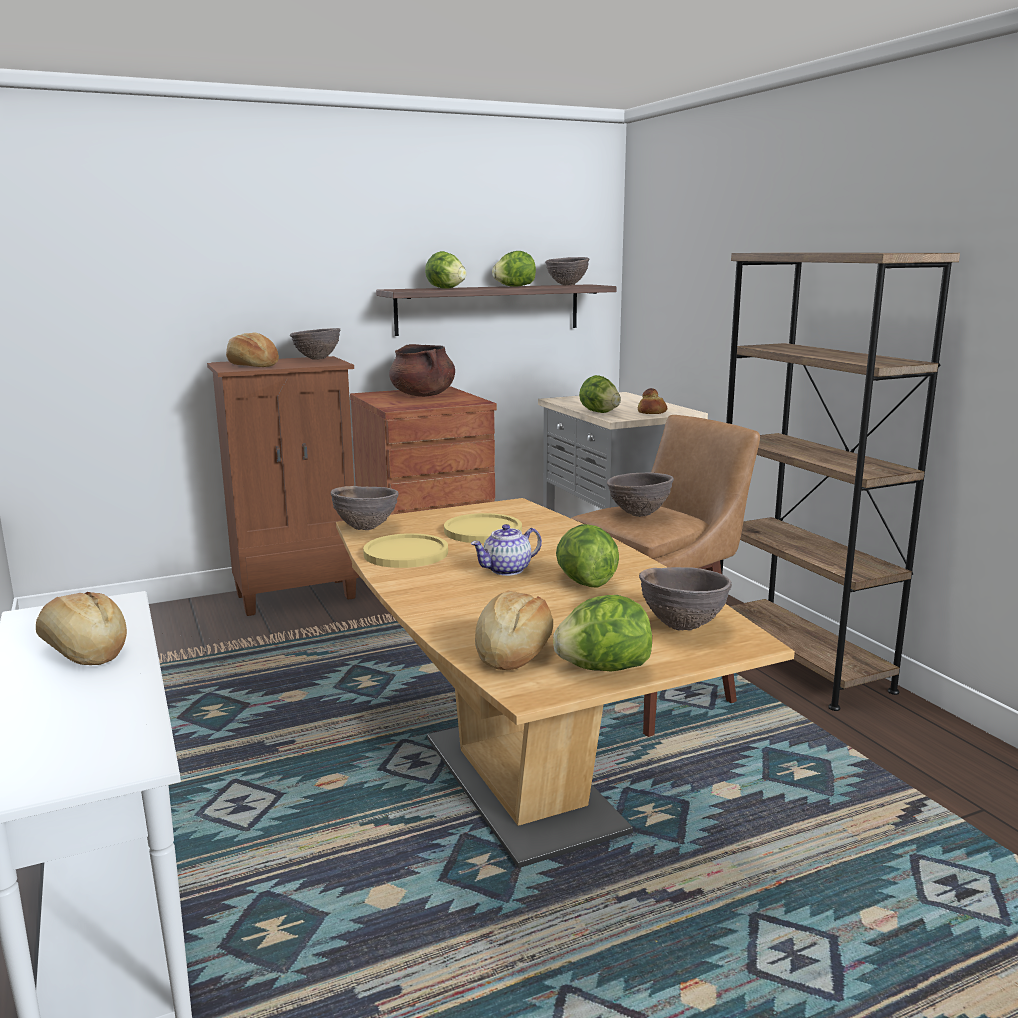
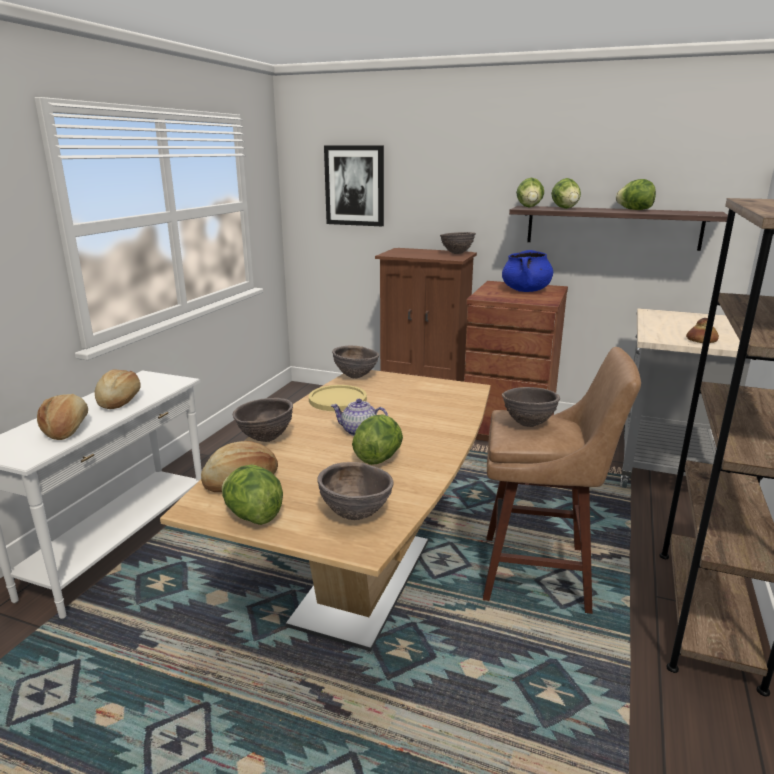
camera: 45 degrees right, 5 degrees up
bread [226,333,279,367] -> bread moved to [37,394,88,440]
brown cooking pot [389,344,455,397] -> blue cooking pot [502,250,553,292]
yellow plate [444,513,522,543] -> none
brown bowl [545,257,589,286] -> brown bowl moved to [233,398,293,442]
lettuce [579,375,621,413] -> lettuce moved to [516,178,544,207]
none -> picture [324,145,384,226]

